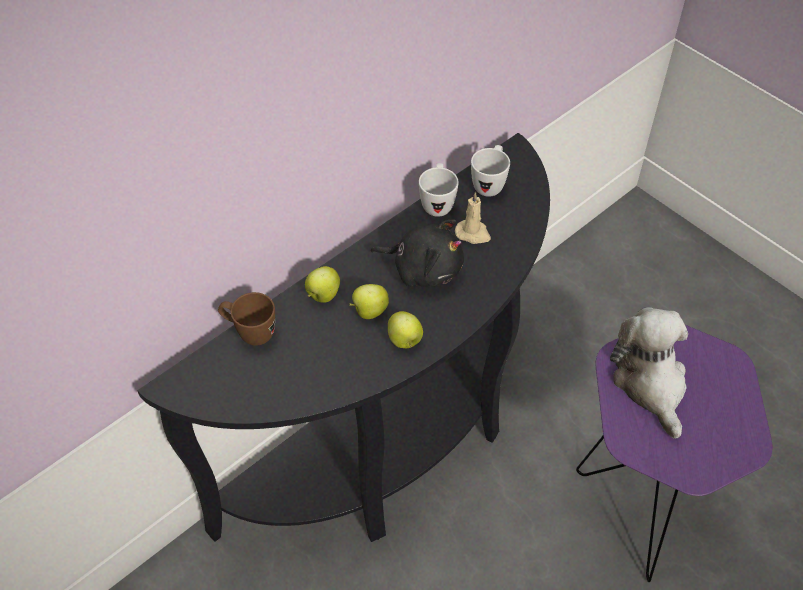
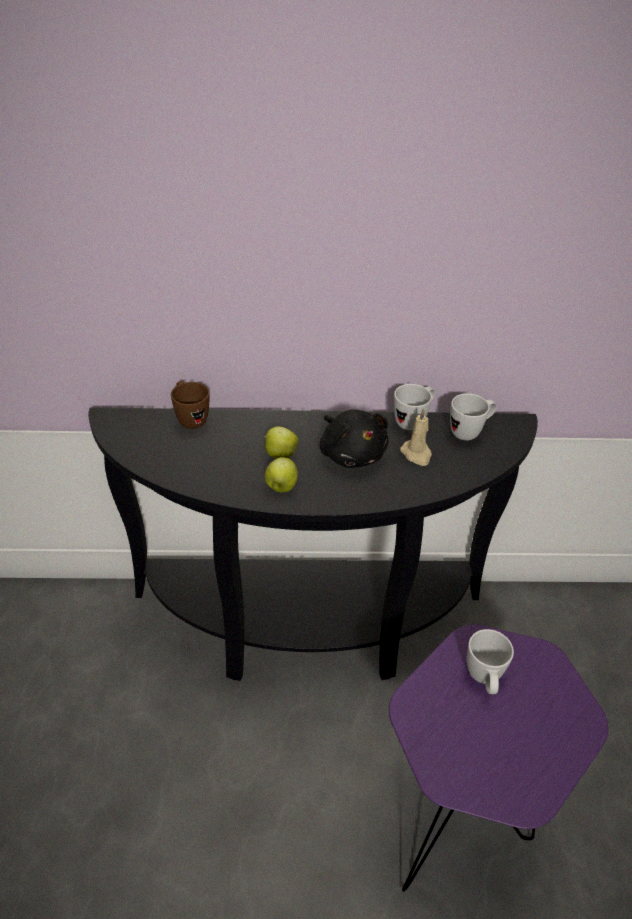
camera: 40 degrees right, 10 degrees down
apple [305,266,340,303] -> none
plush toy [610,307,688,439] -> white mug [467,629,514,694]

